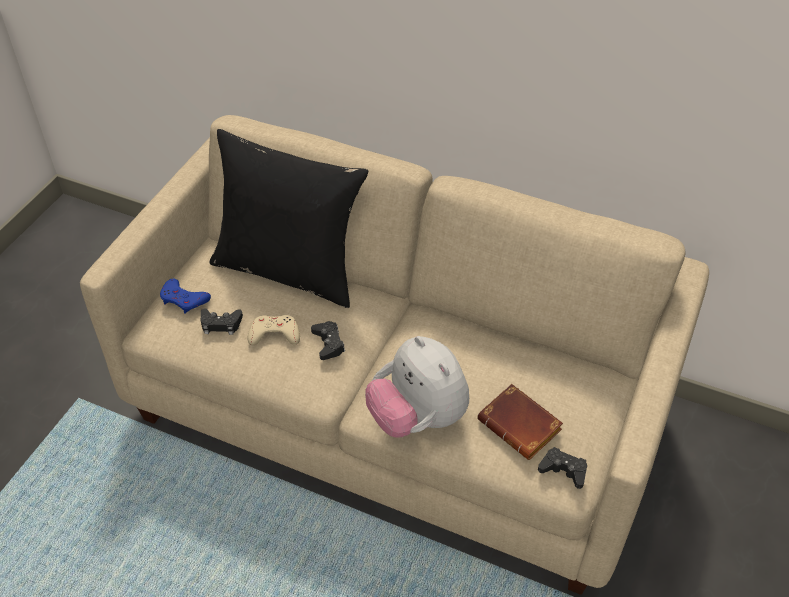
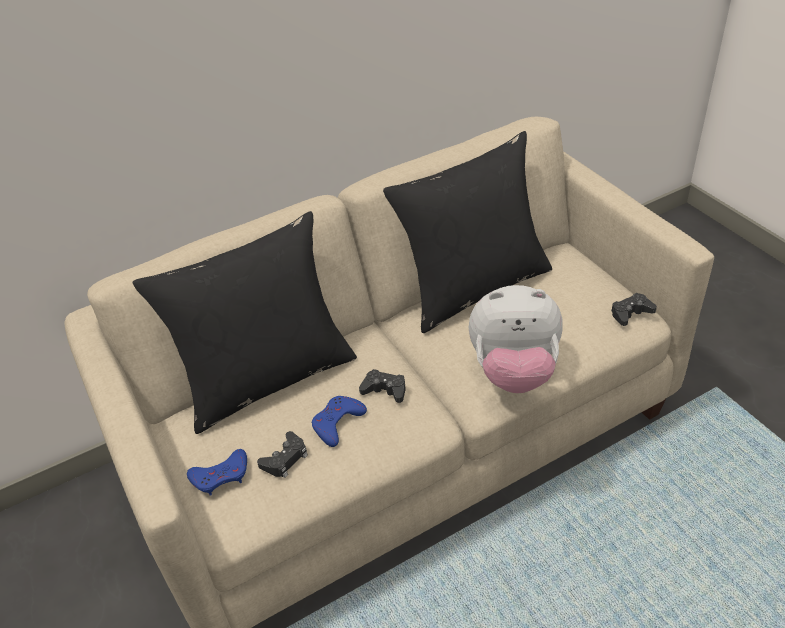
camera: 50 degrees left, 5 degrees down
beige game controller [248,315,300,345] -> blue game controller [312,396,367,447]
brown book [477,384,563,460] -> none
none -> black pillow [383,131,552,333]

